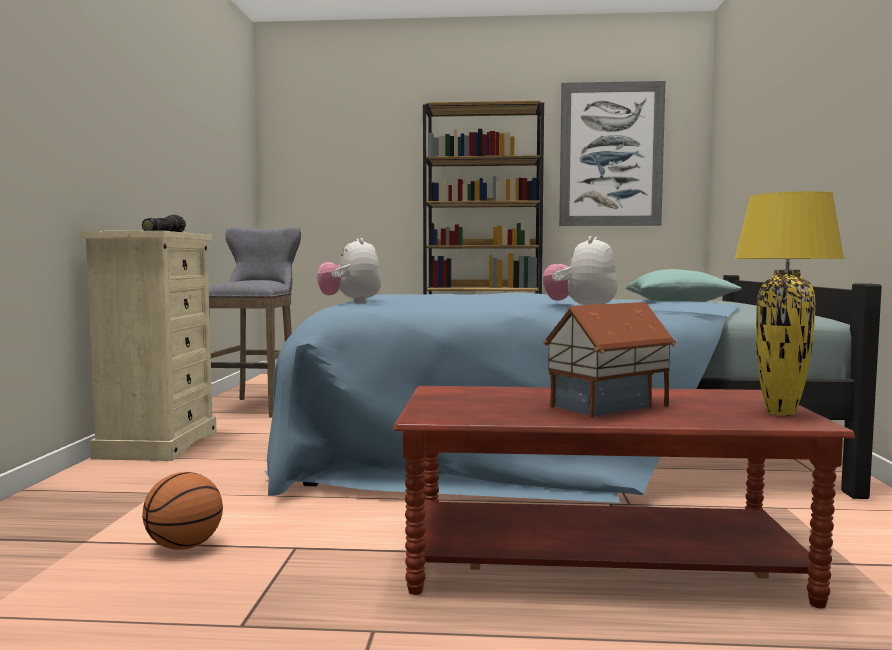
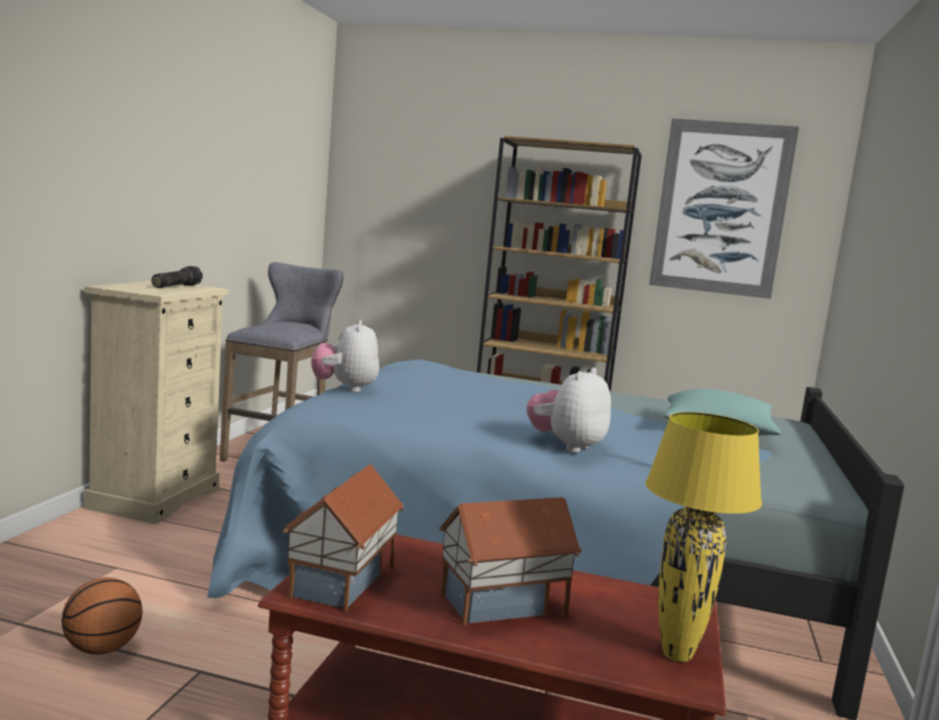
camera: 10 degrees right, 5 degrees up
none -> toy house [283,464,404,612]

